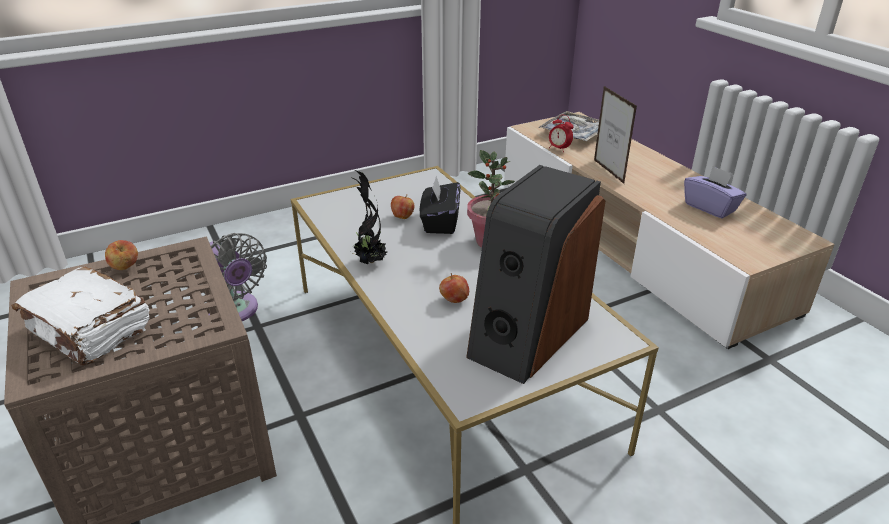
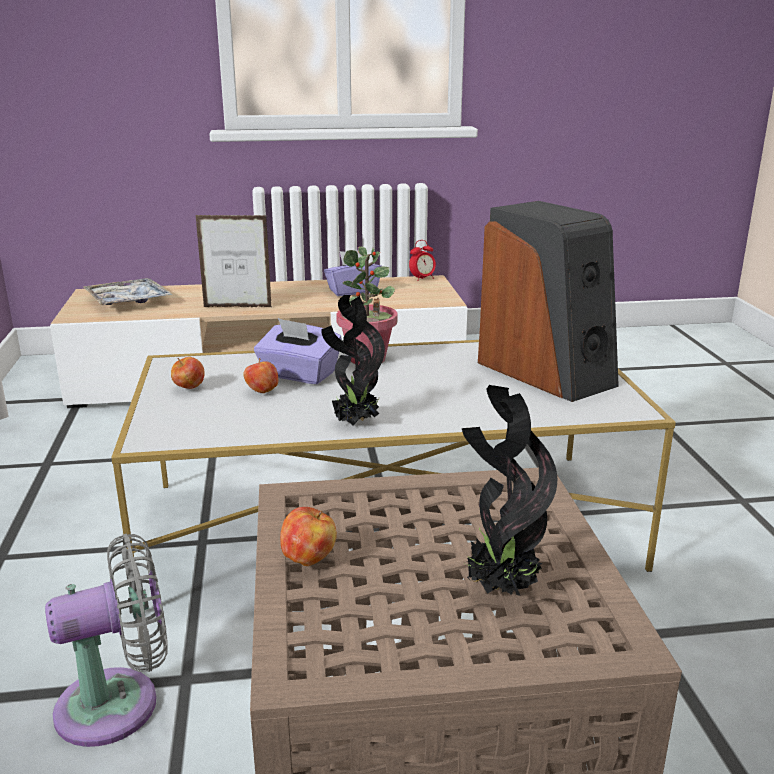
camera: 70 degrees left, 10 degrees down
white book [11,266,149,366] -> potted plant [462,385,557,596]
black tissue box [420,176,461,234] -> purple tissue box [254,318,342,384]
apple [439,273,469,303] -> apple moved to [171,357,205,389]
alarm clock [549,115,574,152] -> alarm clock moved to [409,240,436,281]

